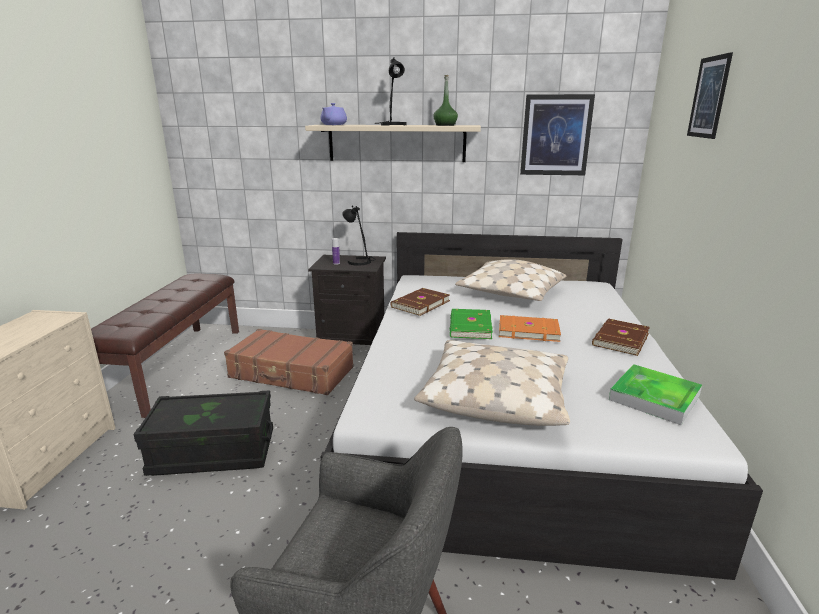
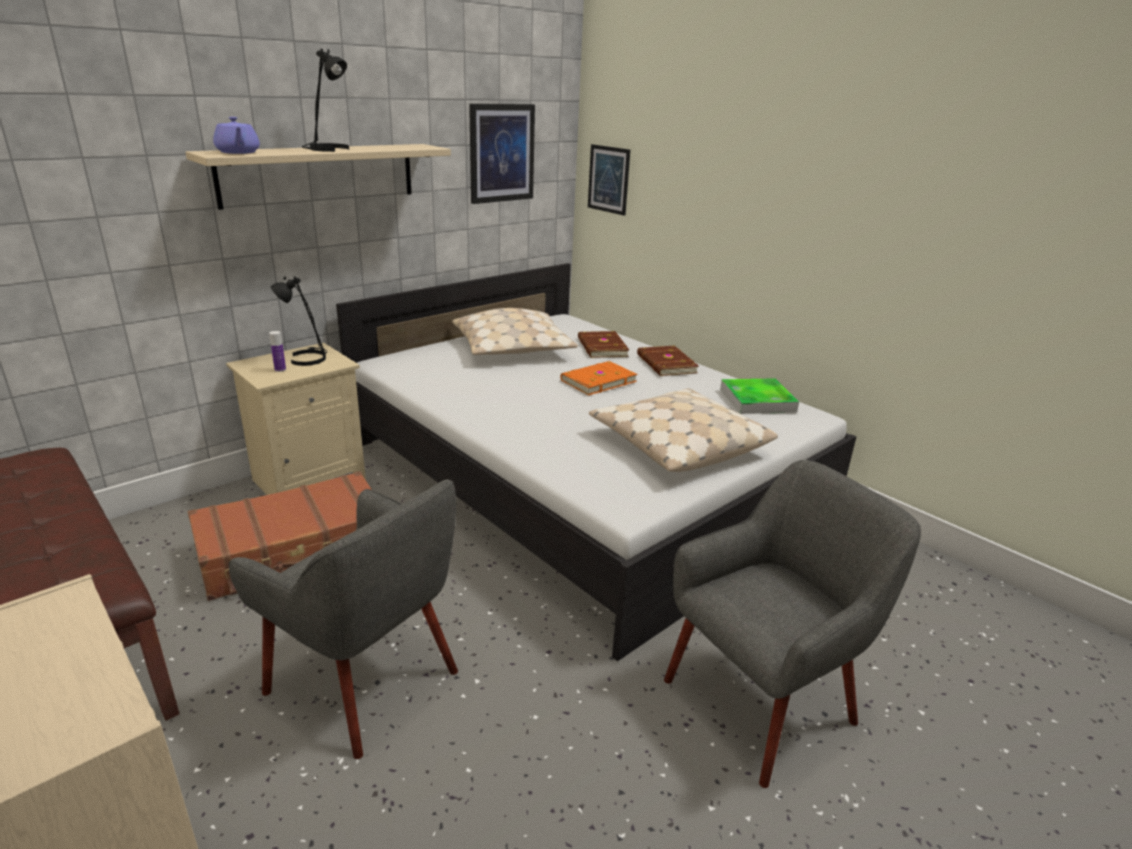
camera: 50 degrees left, 5 degrees up
black storage box [133,390,273,476] -> grey armchair [229,480,458,759]
black nightstand [308,255,386,345] -> beige nightstand [226,343,366,495]
brown book [391,288,450,316] -> brown book moved to [578,331,629,358]
green bottle [433,75,458,126] -> none
green book [450,309,493,339] -> none
picture [687,52,733,139] -> picture moved to [588,144,630,216]

